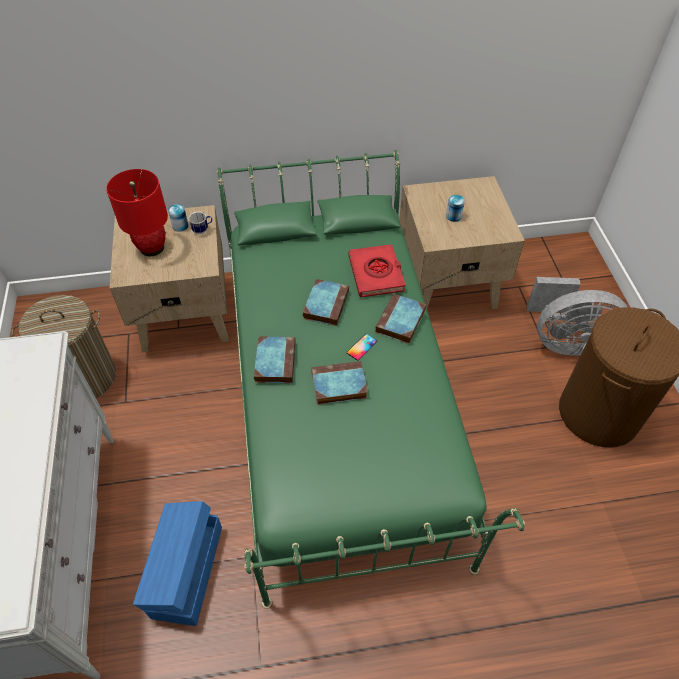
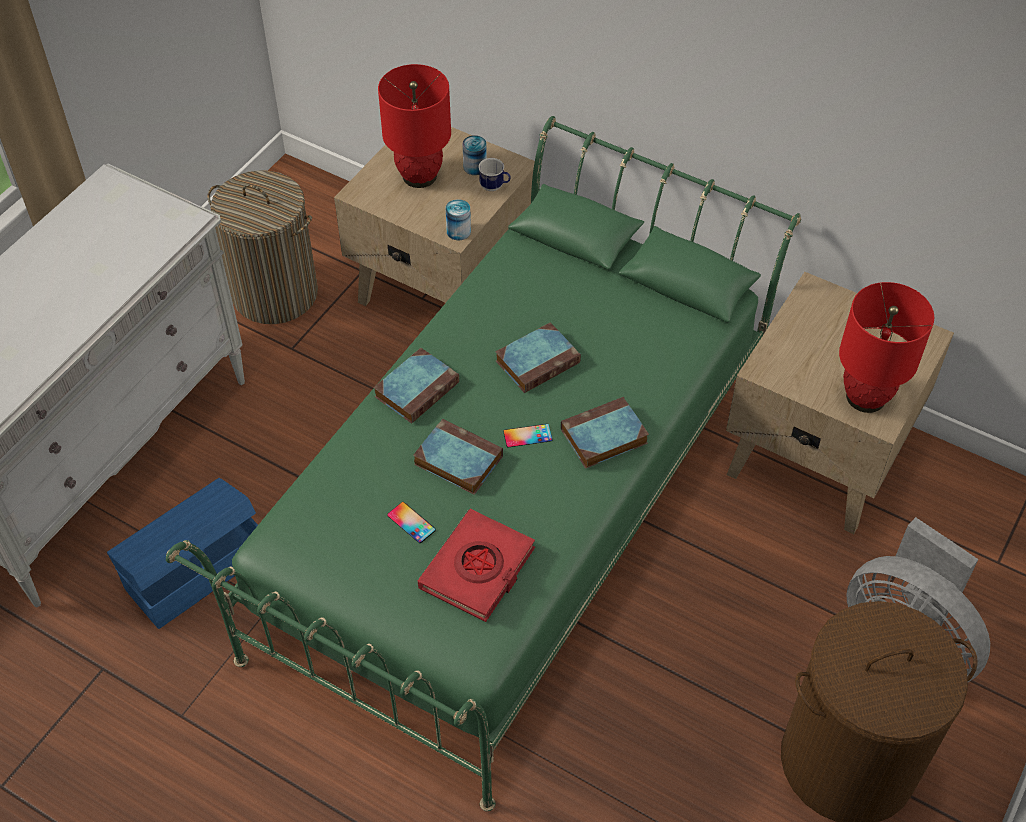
camera: 40 degrees right, 0 degrees up
red book [349,244,406,297] -> red book moved to [418,509,535,622]
can [446,195,465,222] -> can moved to [446,199,471,240]
none -> phone [387,502,436,543]
none -> red table lamp [839,282,934,413]

